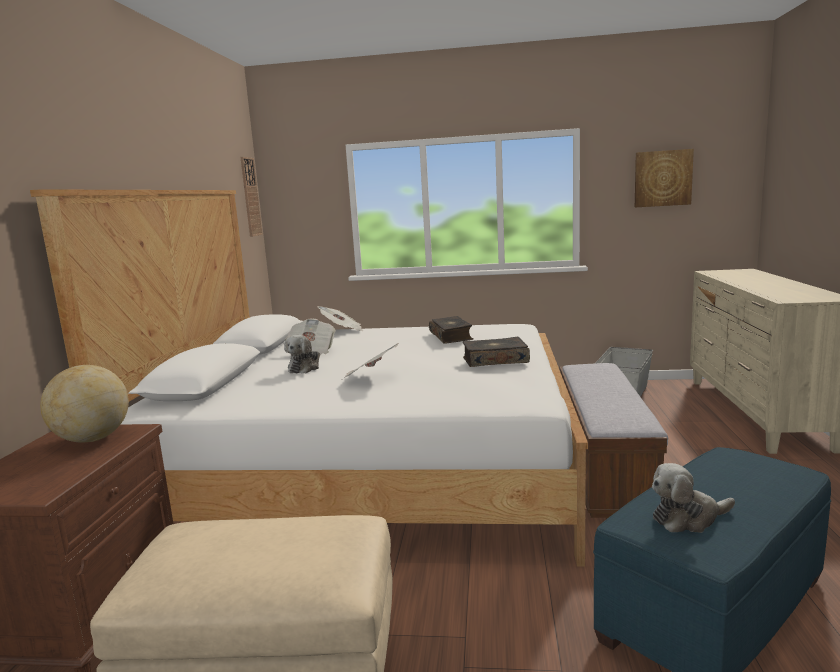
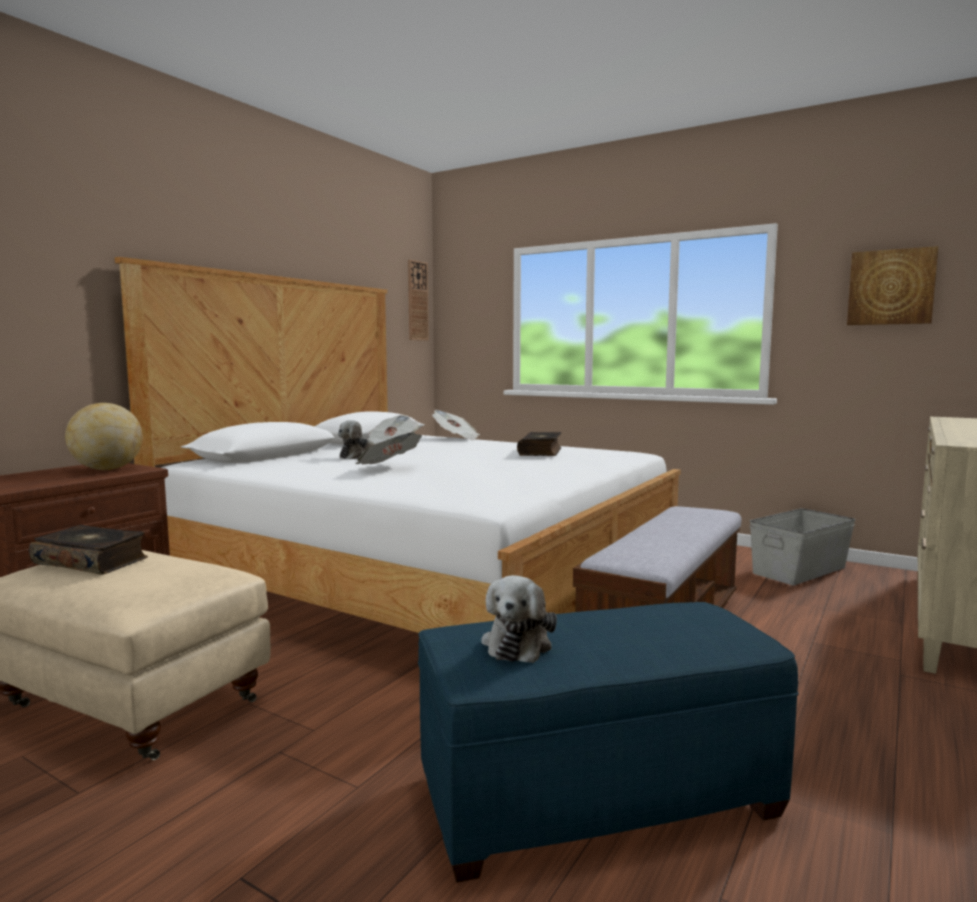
camera: 25 degrees right, 5 degrees down
book [463,337,530,367] -> book moved to [29,525,148,575]
plush toy [652,463,735,533] -> plush toy turned 90 degrees counterclockwise [481,575,557,663]

